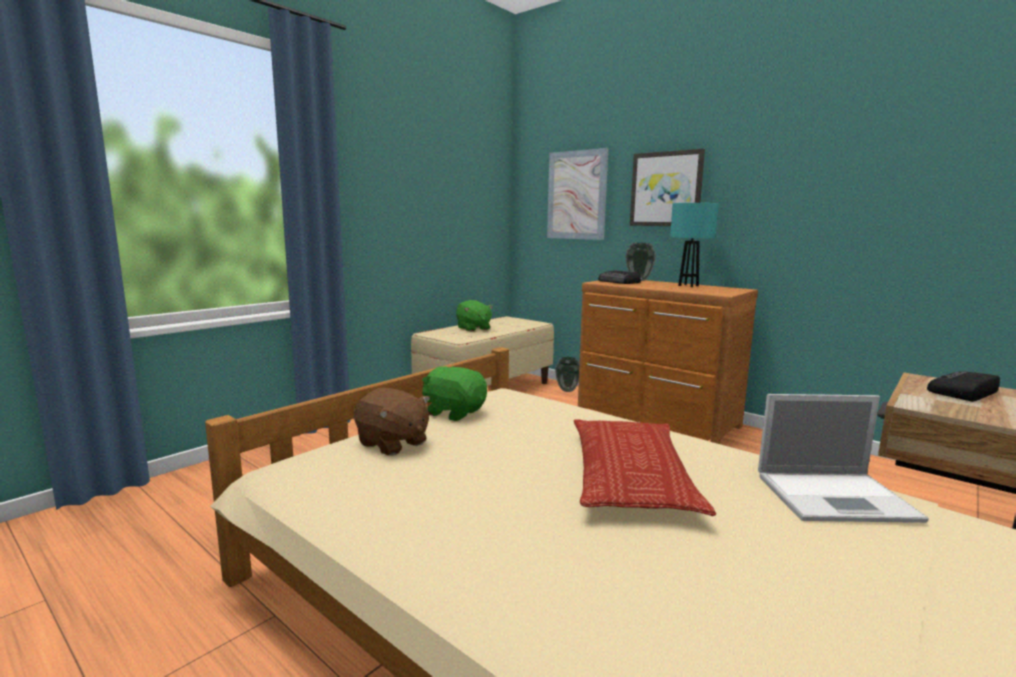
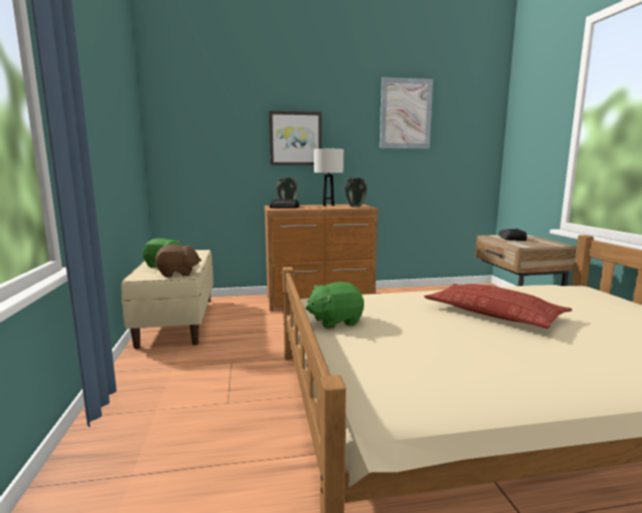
camera: 50 degrees left, 0 degrees up
brown plush toy [354,388,430,456] -> brown plush toy moved to [155,245,201,277]
picture [547,148,608,240] -> picture moved to [380,77,433,149]
vase [555,357,579,392] -> vase moved to [344,178,367,208]
turquoise table lamp [670,203,719,287] -> white table lamp [314,149,344,206]
laptop [758,394,929,523] -> none

